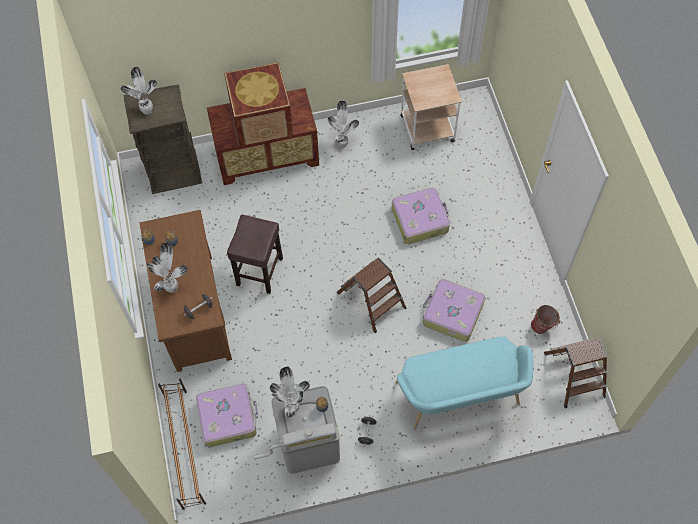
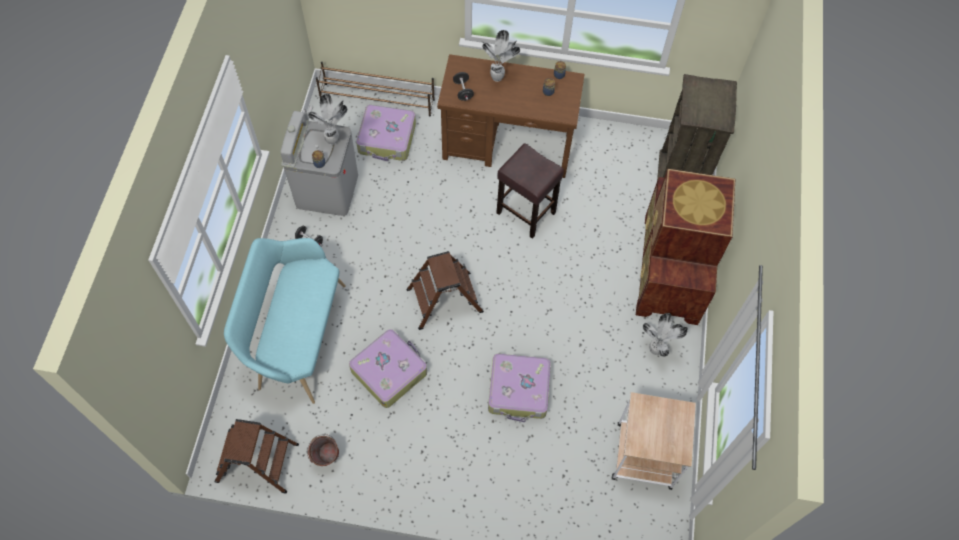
camera: 110 degrees right, 0 degrees up
potted plant [121,67,158,115] -> none

